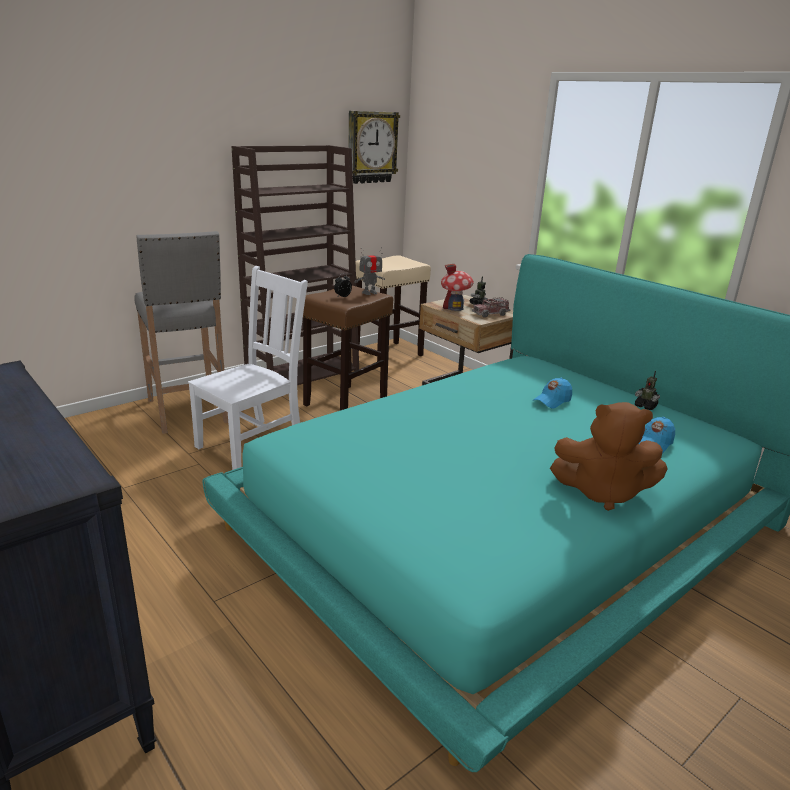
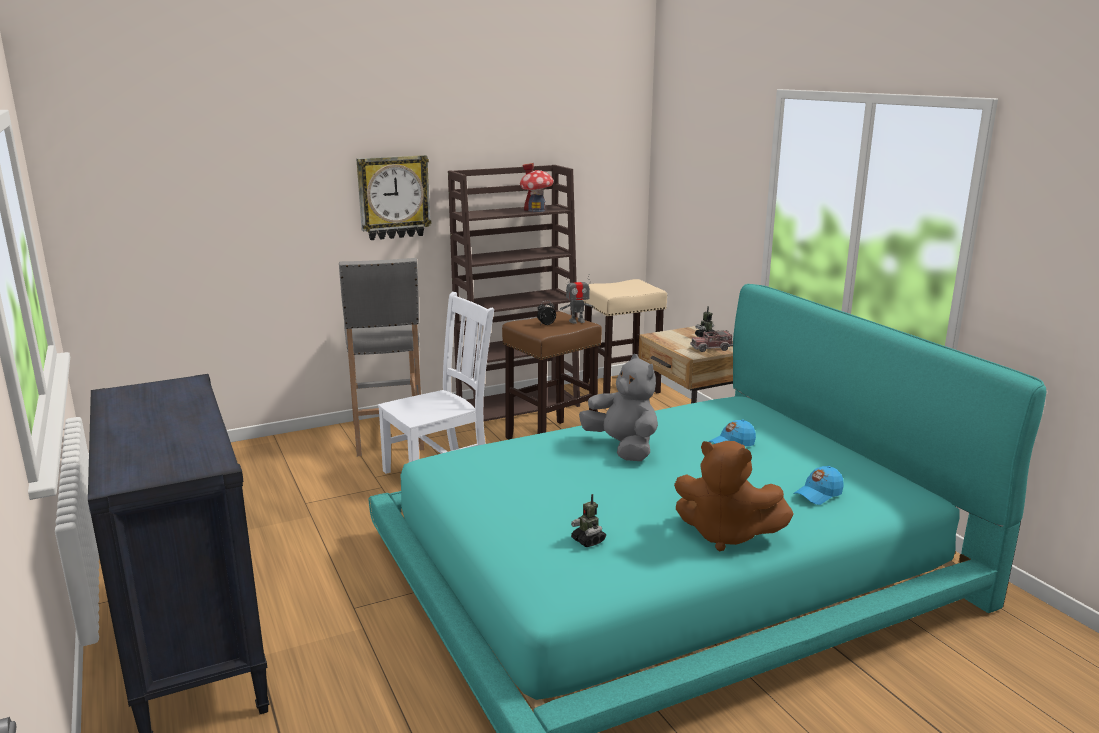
camera: 15 degrees right, 5 degrees down
wall clock [348,111,400,184] -> wall clock moved to [357,155,432,240]
toy house [441,264,474,311] -> toy house moved to [520,163,554,212]
toy robot [635,371,660,410] -> toy robot moved to [571,494,606,547]
none -> grey plush toy [579,354,658,461]

